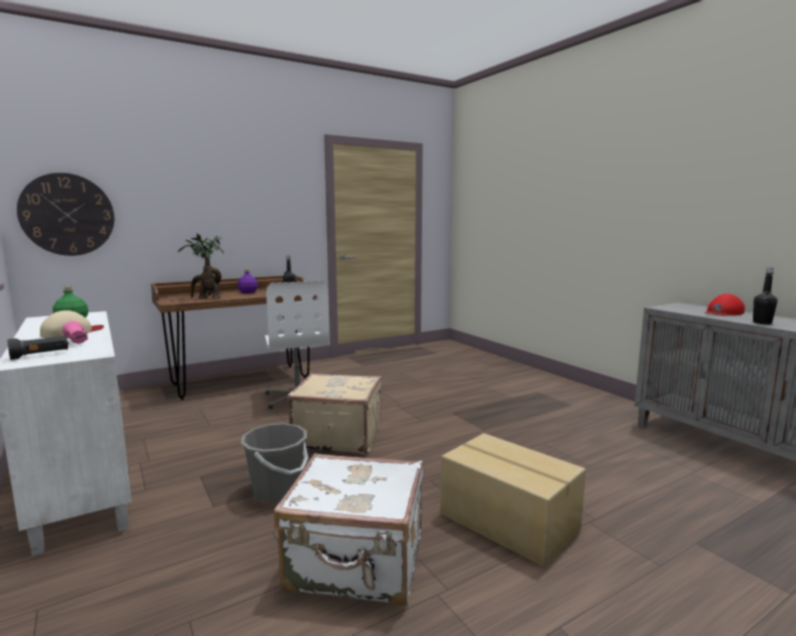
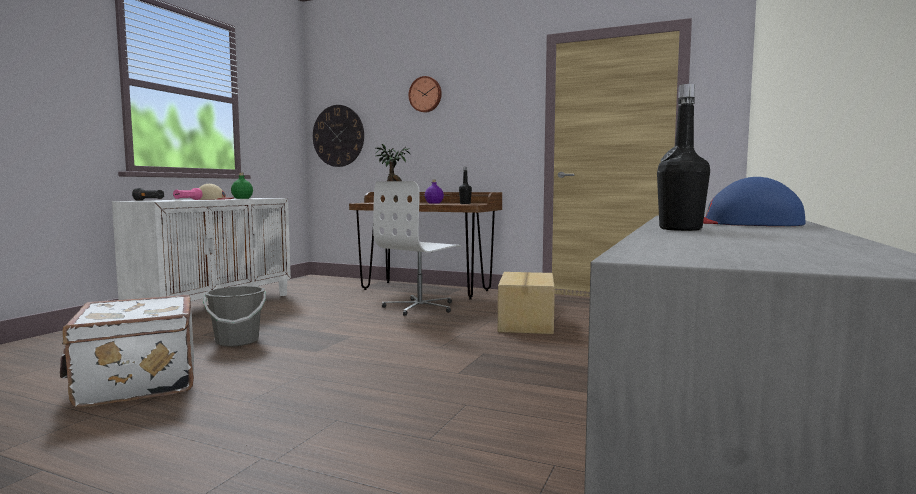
camera: 55 degrees right, 5 degrees down
beige suitcase [287,373,382,454] -> none
cardboard box [440,433,586,567] -> cardboard box moved to [498,272,555,334]
red cap [705,294,745,316] -> blue cap [703,177,806,226]
none -> wall clock [409,76,442,113]

